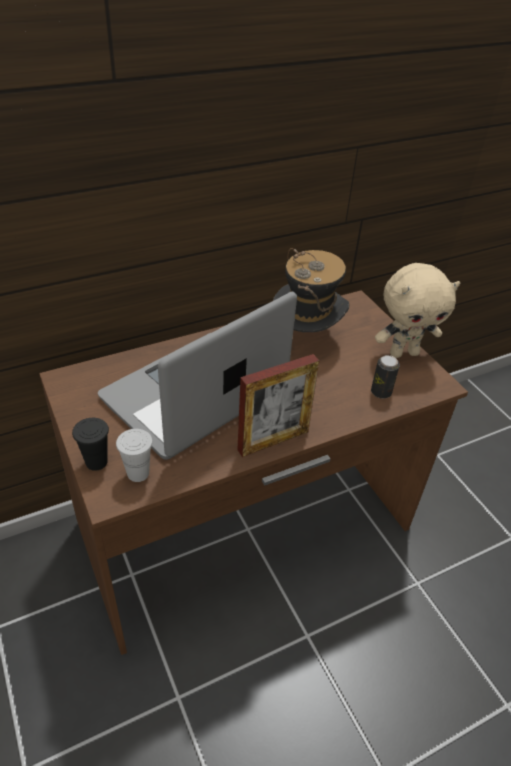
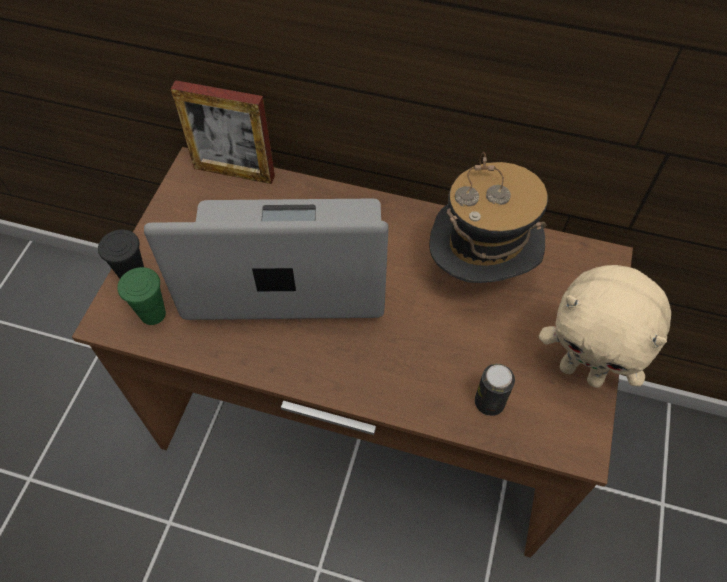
camera: 45 degrees right, 15 degrees up
white cup [116,429,153,482] -> green cup [117,267,166,325]
picture frame [237,354,319,457] -> picture frame moved to [171,80,275,184]

